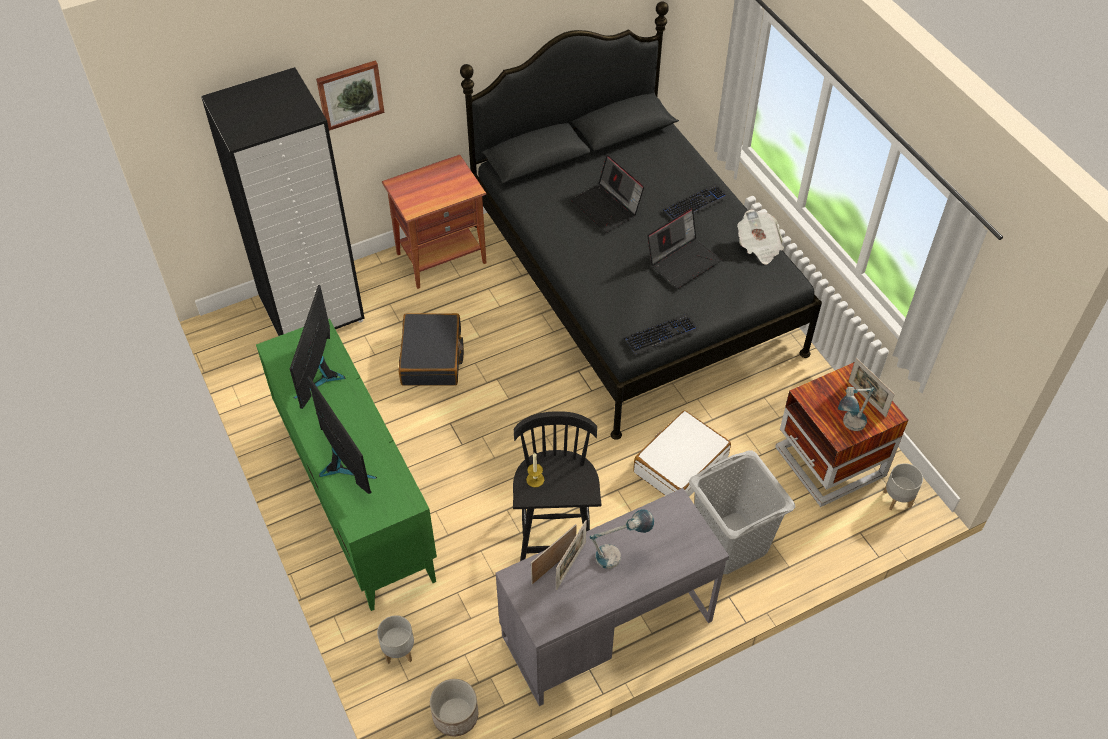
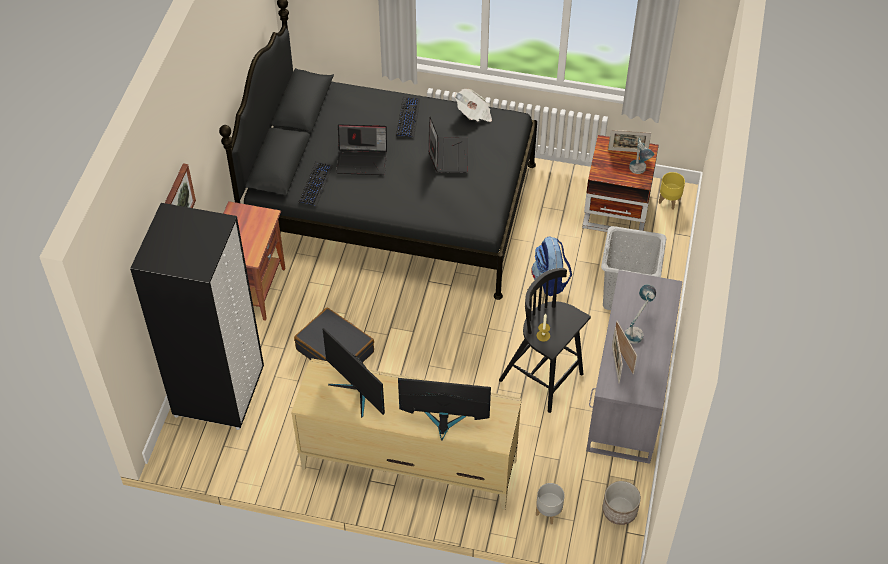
camera: 50 degrees left, 0 degrees up
green dresser [256,319,437,611] -> beige dresser [291,358,521,510]
keyboard [624,313,698,355] -> keyboard moved to [298,161,333,206]
white suitcase [633,410,731,497] -> backpack [531,236,572,296]
grey planter [884,463,923,510] -> yellow planter [659,172,685,210]

